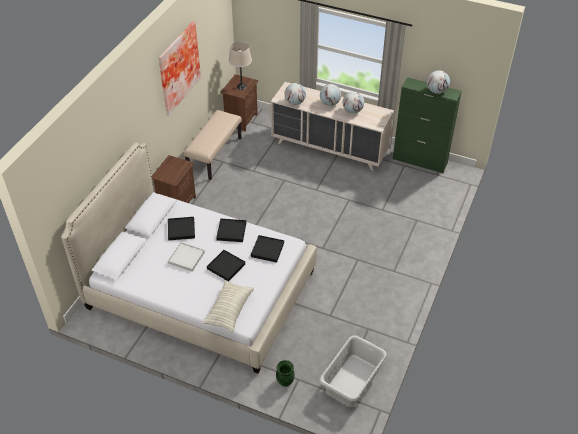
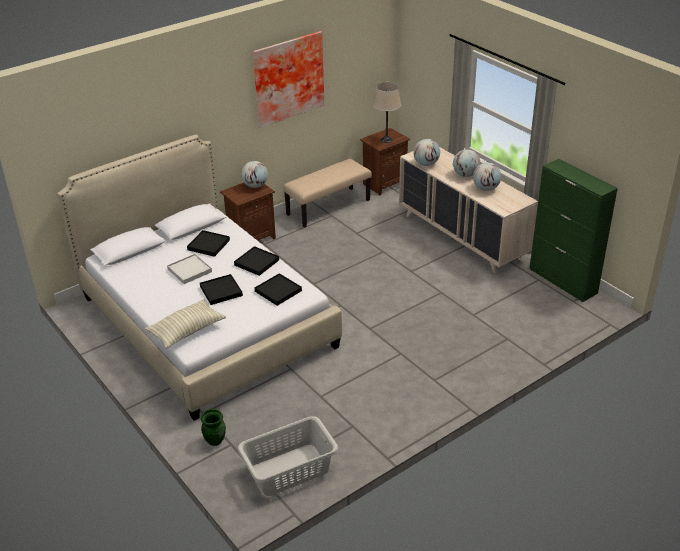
camera: 30 degrees right, 10 degrees down
globe [427,70,450,94] -> globe moved to [241,161,268,188]

